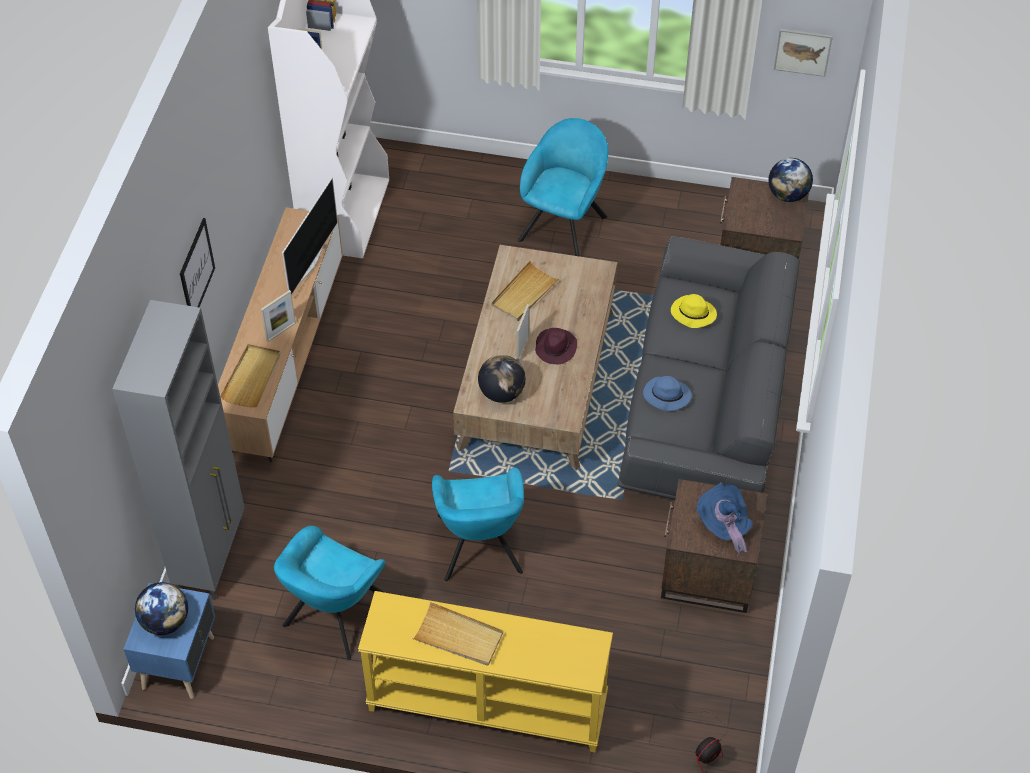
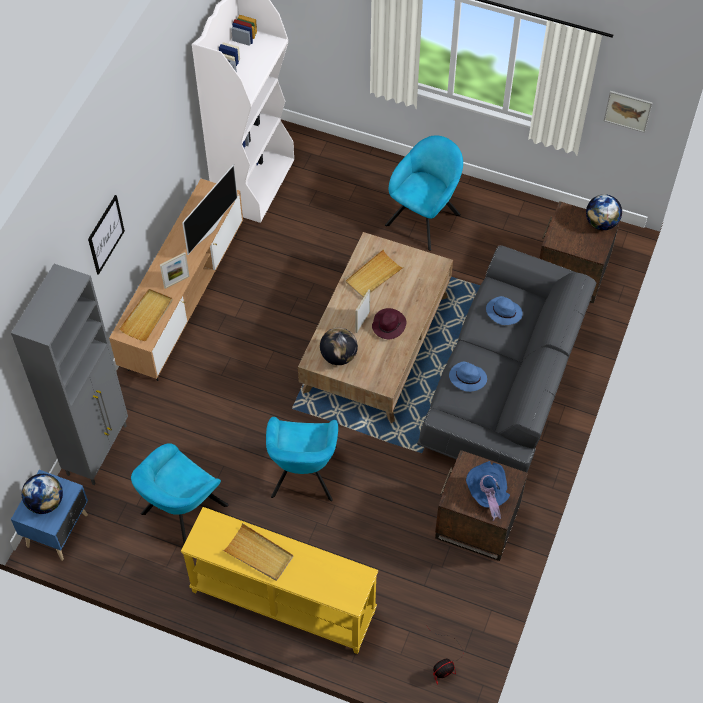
camera: 10 degrees right, 5 degrees up
yellow hat [671,294,717,328] -> blue hat [486,296,523,325]

